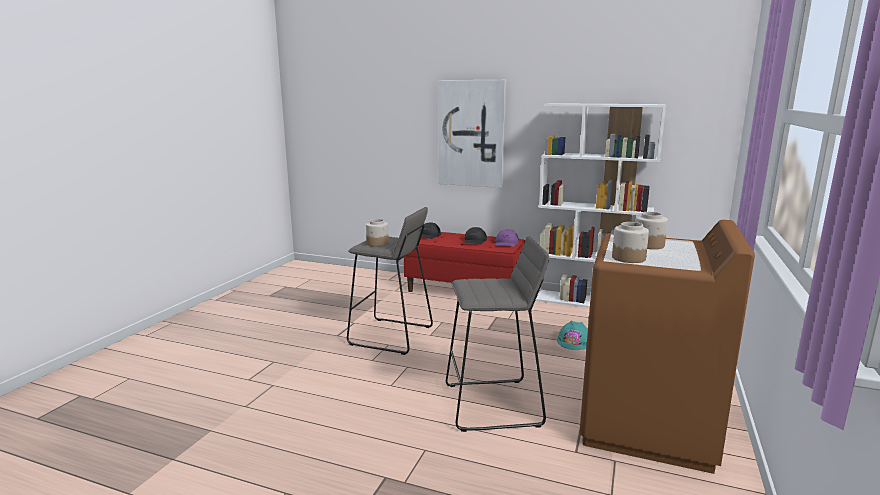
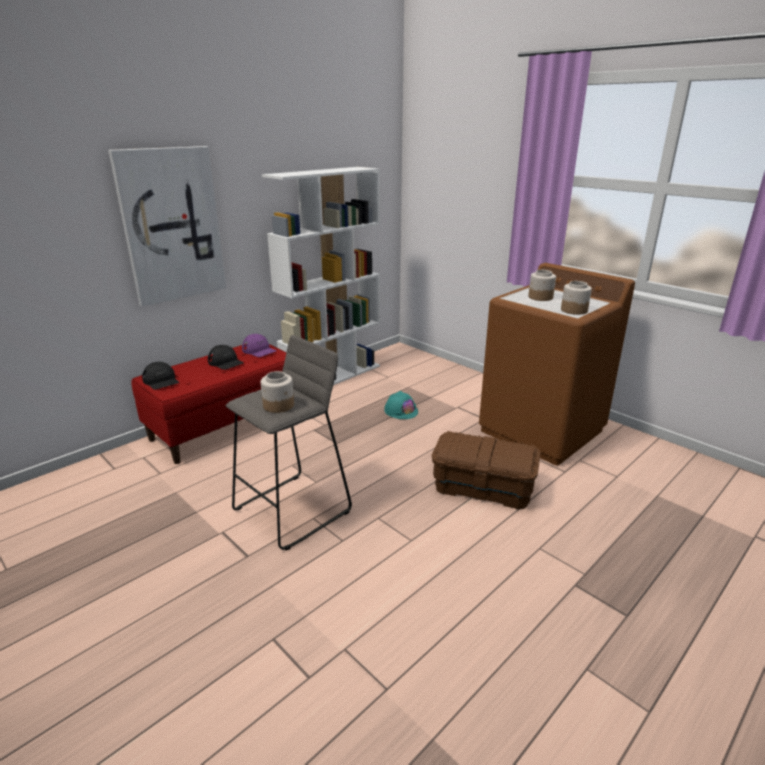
camera: 65 degrees left, 10 degrees up
grey stool [446,236,549,432] -> brown storage box [432,431,541,509]

